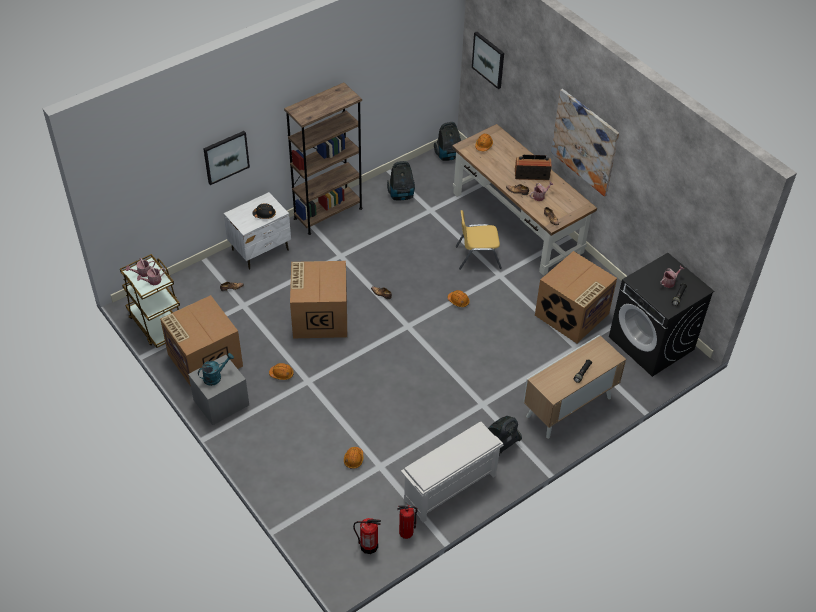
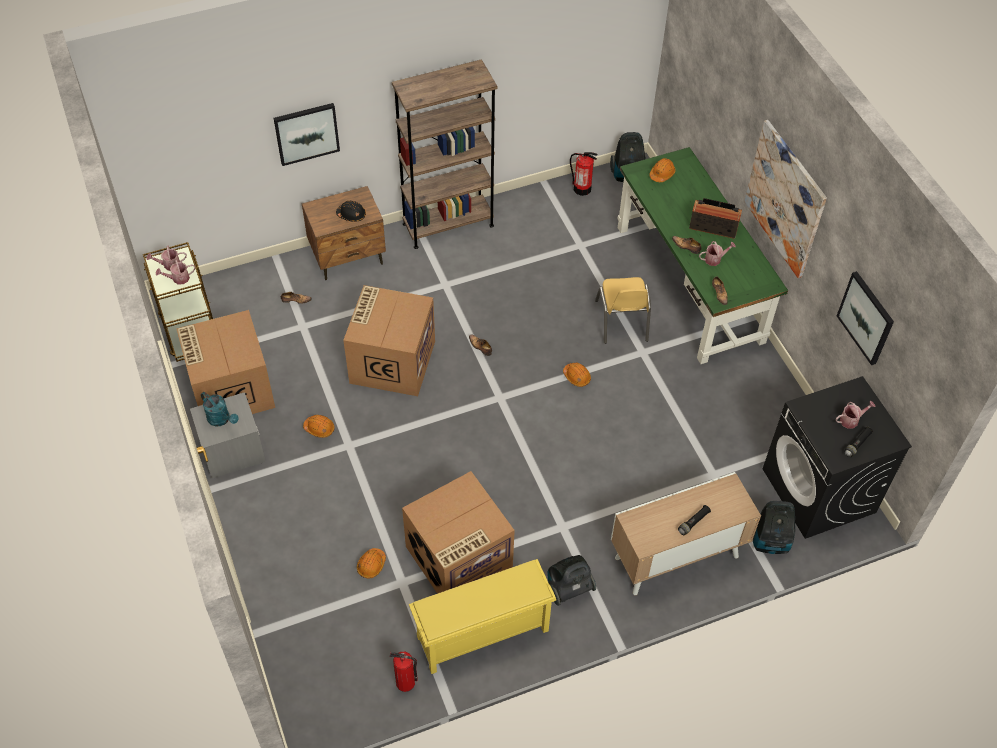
camera: 15 degrees right, 5 degrees up
turquoise watering can [198,353,234,386] -> turquoise watering can turned 60 degrees clockwise [201,392,239,426]
white nightstand [224,192,291,270] -> brown nightstand [302,186,386,280]
fire extinguisher [353,518,381,554] -> fire extinguisher moved to [570,152,598,196]
vacuum cleaner [387,161,415,200] -> vacuum cleaner moved to [753,501,796,554]
white shoe rack [401,422,503,522] -> yellow shoe rack [409,559,556,674]
brown desk [452,124,597,276] -> green desk [617,147,788,364]
yellow chair [456,210,502,270] -> yellow chair turned 105 degrees counterclockwise [595,277,651,344]
picture [472,31,504,89] -> picture moved to [837,271,894,365]
cardboard box [535,251,617,343] -> cardboard box moved to [402,471,515,594]

